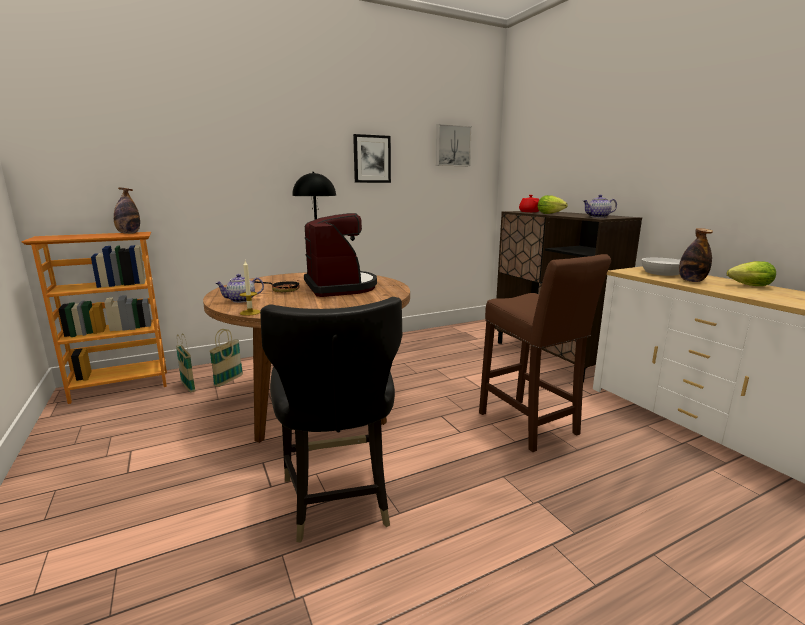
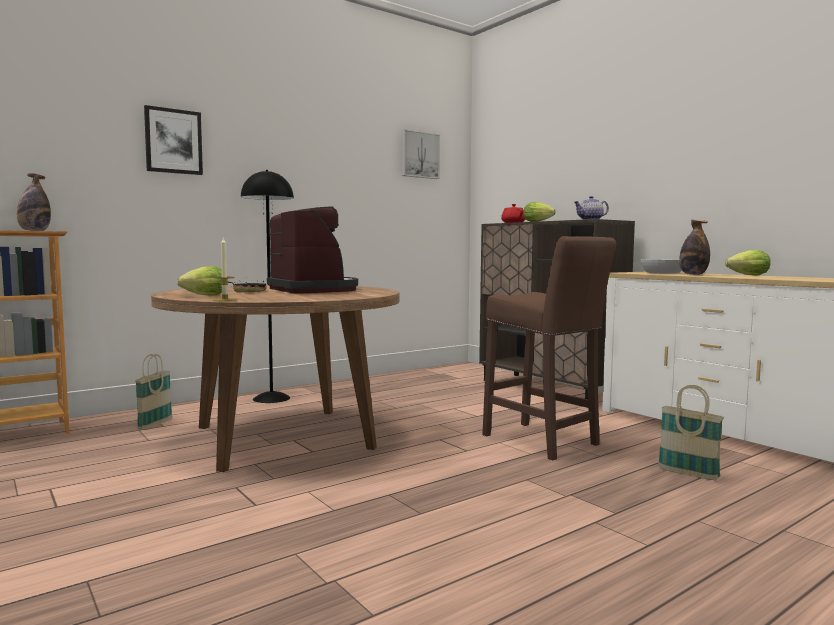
camera: 10 degrees left, 10 degrees down
basket [176,333,195,393] -> basket moved to [658,385,724,480]
teapot [215,274,264,303] -> lettuce [177,266,222,296]
black chair [260,297,402,542] -> none
picture [353,134,391,183] -> picture moved to [144,105,203,175]

